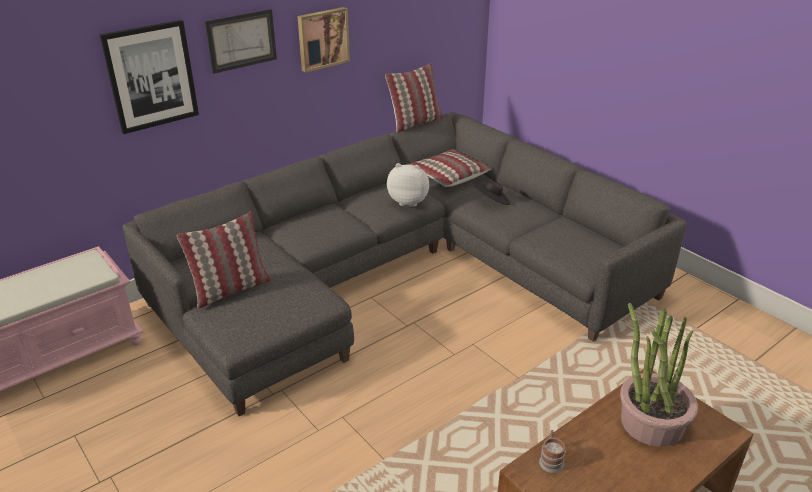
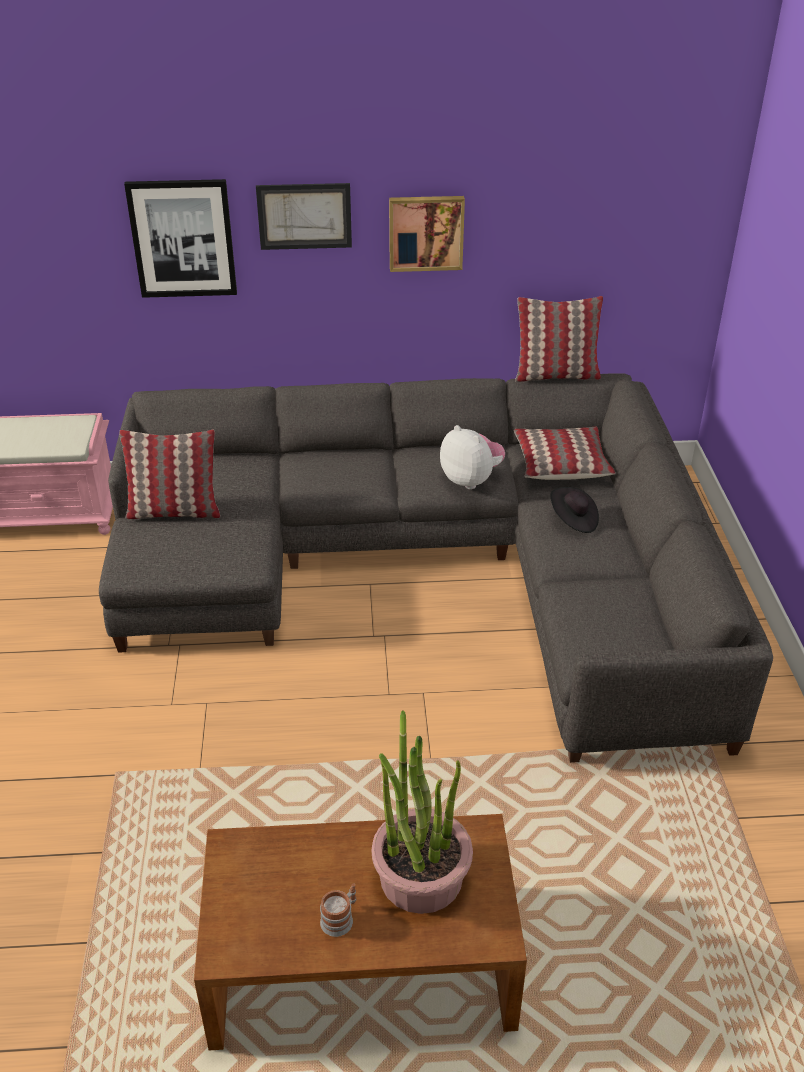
camera: 35 degrees right, 5 degrees up
mug [539,430,565,473] -> mug moved to [320,883,356,937]

